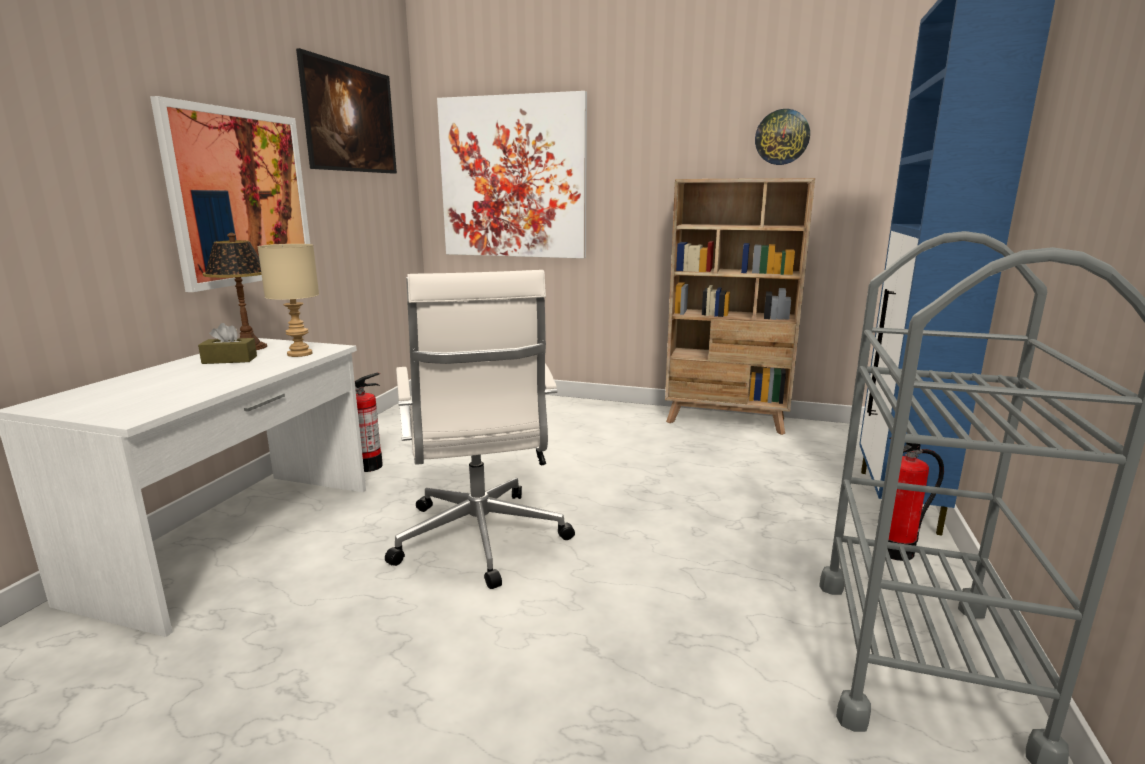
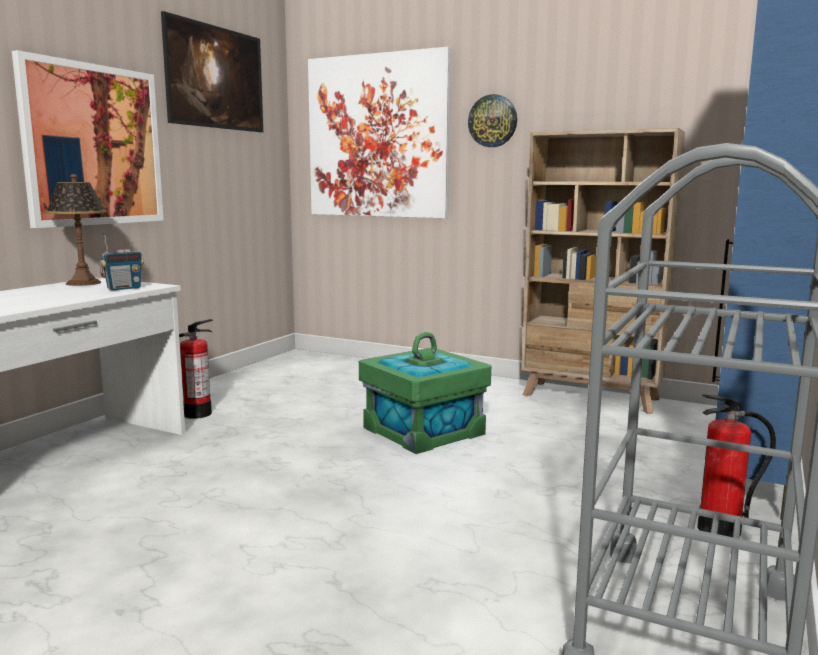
camera: 10 degrees right, 5 degrees down
brown tissue box [198,323,257,364] -> none
beige table lamp [257,244,319,357] -> radio [99,233,144,290]
white office chair [385,270,575,589] -> none
wall clock [755,109,810,165] -> wall clock moved to [468,94,517,147]
none -> green storage box [359,332,491,454]

